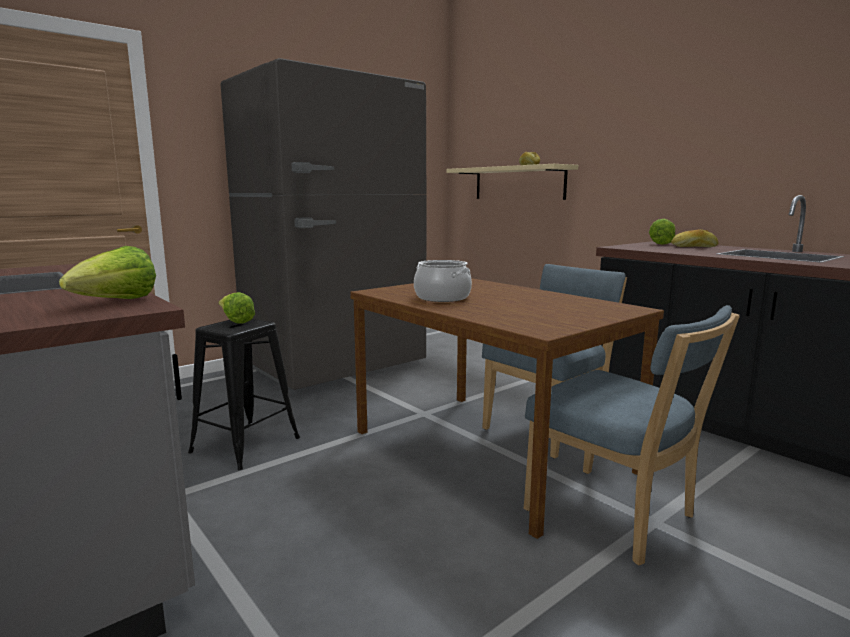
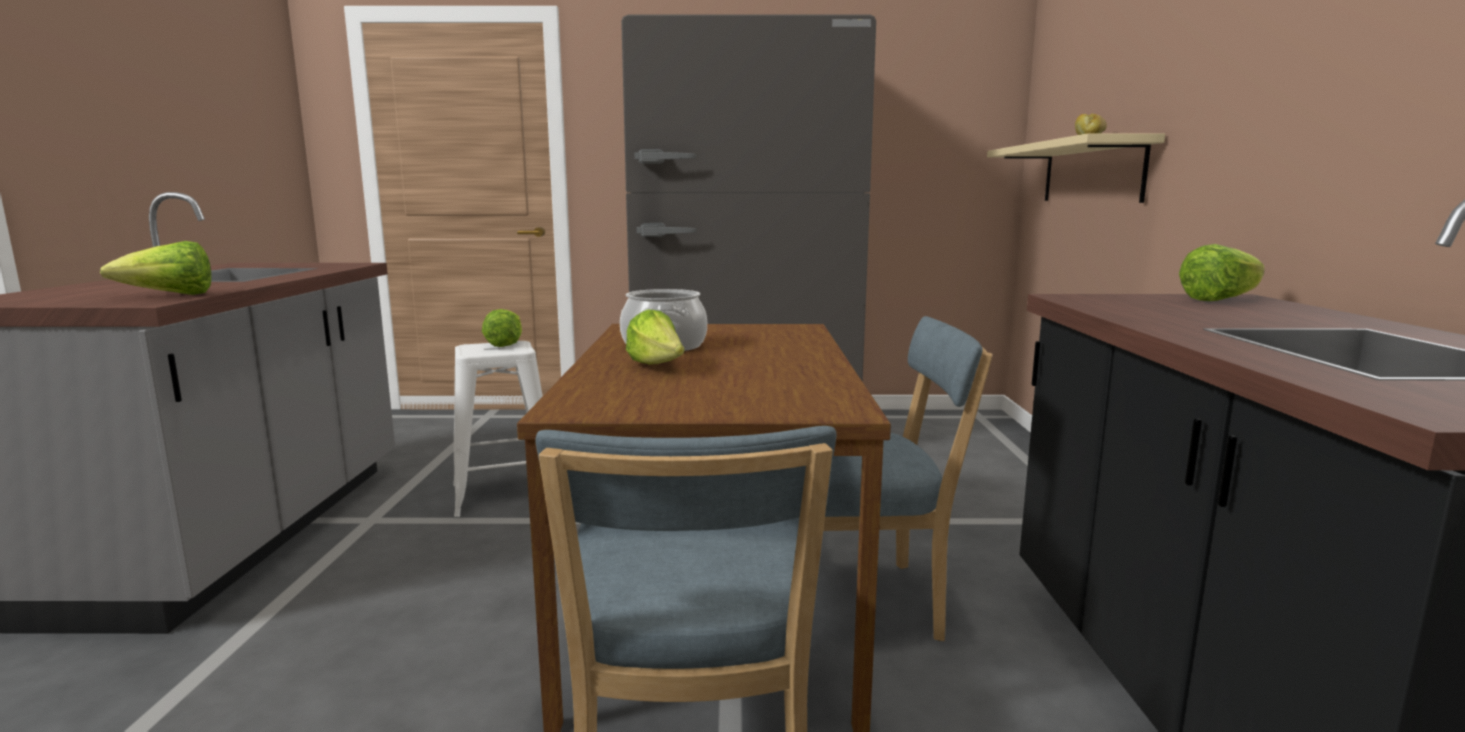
camera: 40 degrees right, 0 degrees up
black stool [188,319,300,470] -> white stool [453,341,543,517]
bread [671,229,718,247] -> none
none -> lettuce [626,309,685,365]

